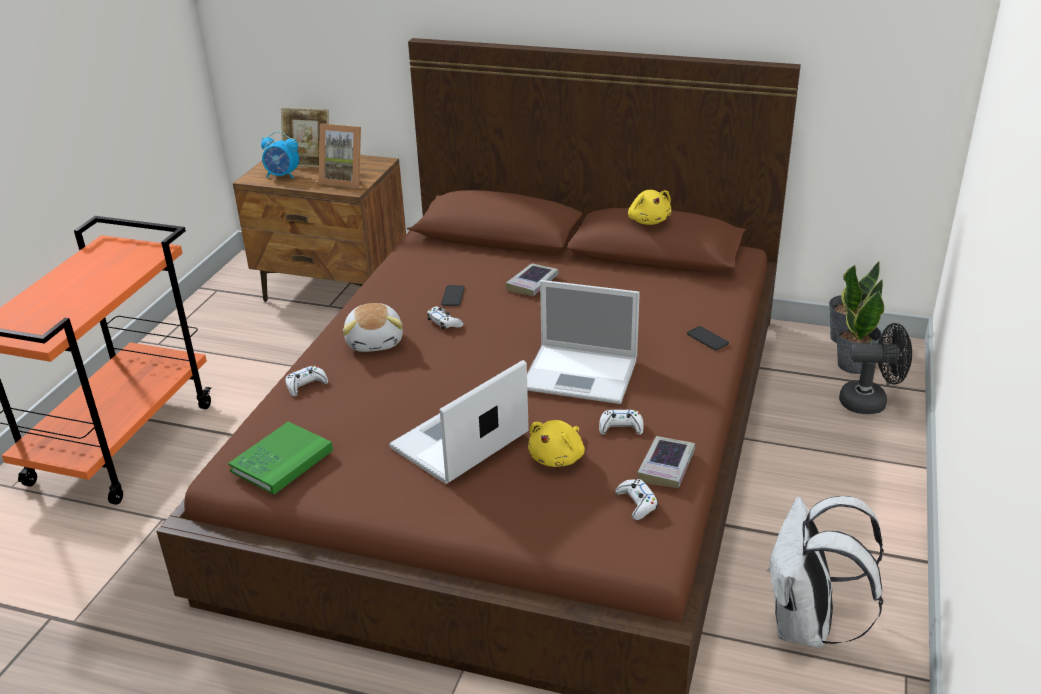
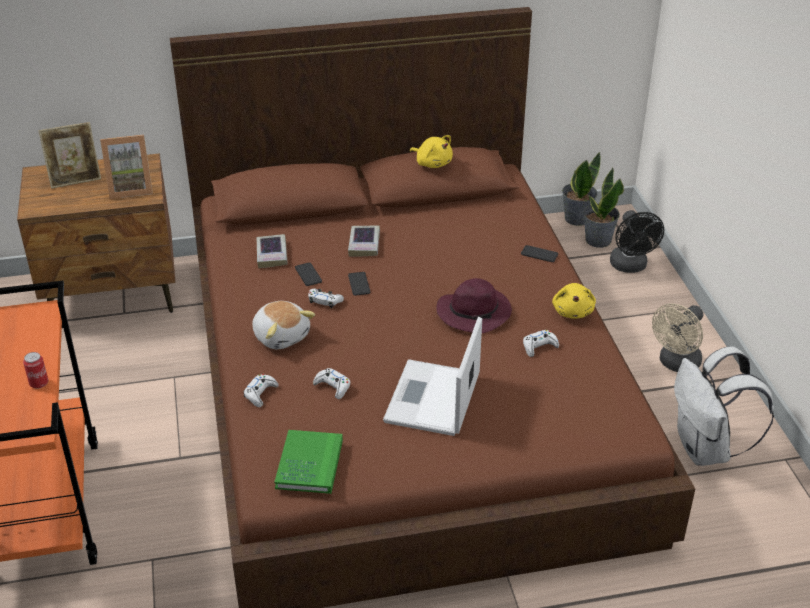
camera: 30 degrees left, 5 degrees up
alarm clock [261,131,299,179] -> none
laptop [527,280,640,404] -> purple hat [436,278,512,333]
yellow plush toy [528,420,585,467] -> yellow plush toy moved to [552,283,596,319]
white game controller [615,479,658,520] -> white game controller moved to [313,368,350,399]
book [638,436,695,488] -> book moved to [257,234,288,268]
black fan [839,323,912,414] -> black fan turned 105 degrees clockwise [610,210,664,273]
none -> can [23,352,48,389]
none -> phone [348,272,370,296]
none -> beige fan [652,303,703,372]

